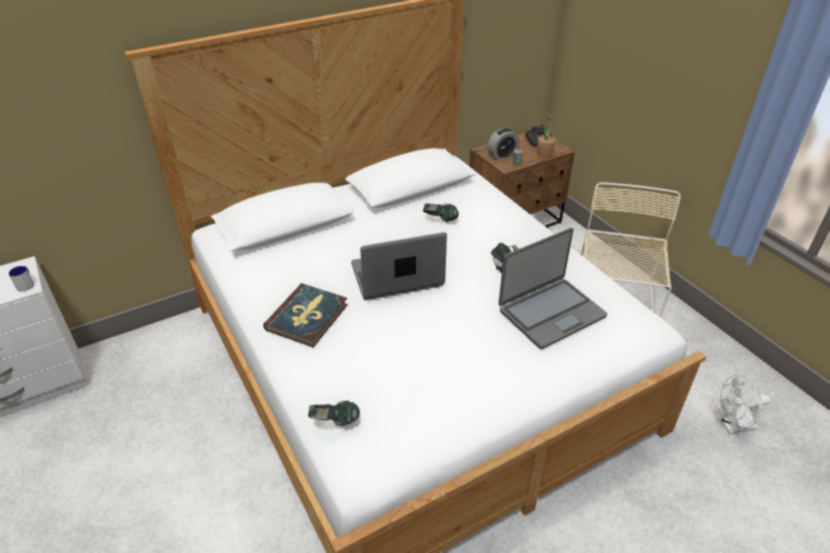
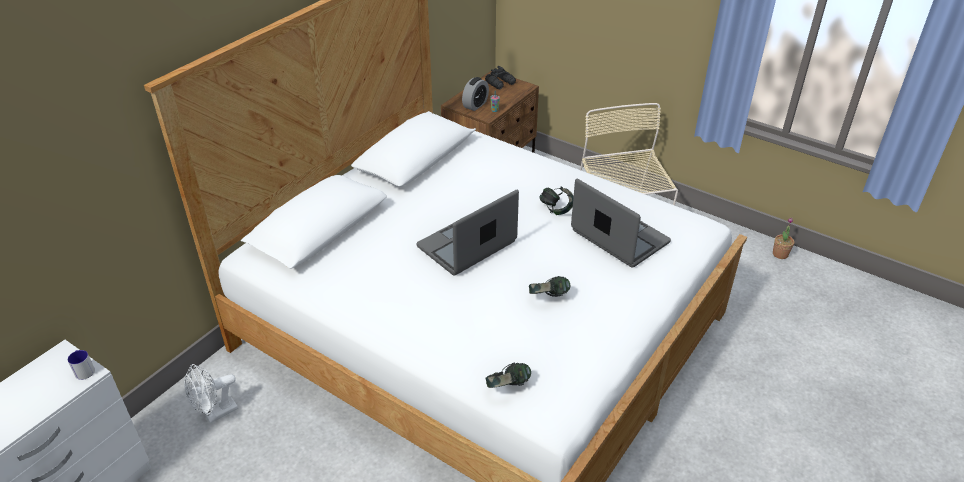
camera: 25 degrees left, 0 degrees up
book [263,283,348,347] -> none
headphones [423,203,459,222] -> headphones moved to [529,276,570,297]
laptop [498,228,607,349] -> laptop turned 75 degrees counterclockwise [571,179,671,268]
potted plant [538,114,556,158] -> potted plant moved to [773,218,794,259]
white fan [720,375,771,434] -> white fan moved to [184,364,238,423]

